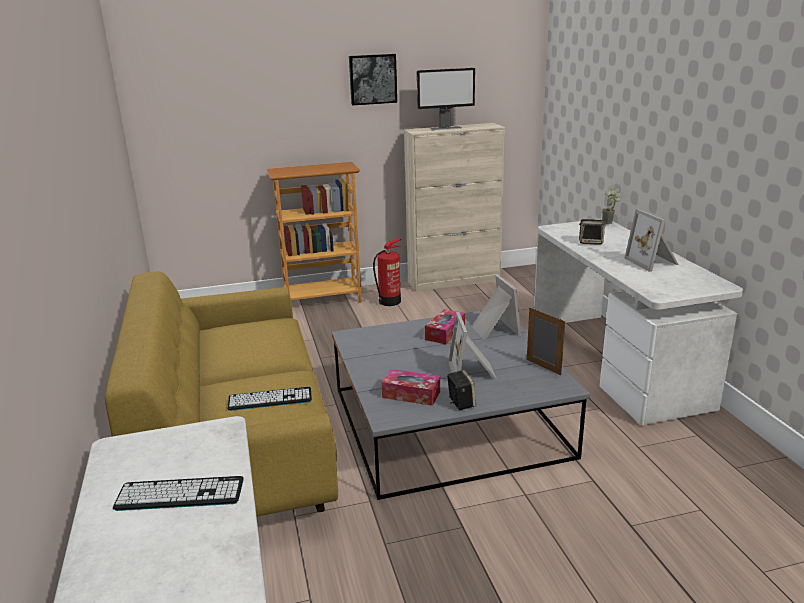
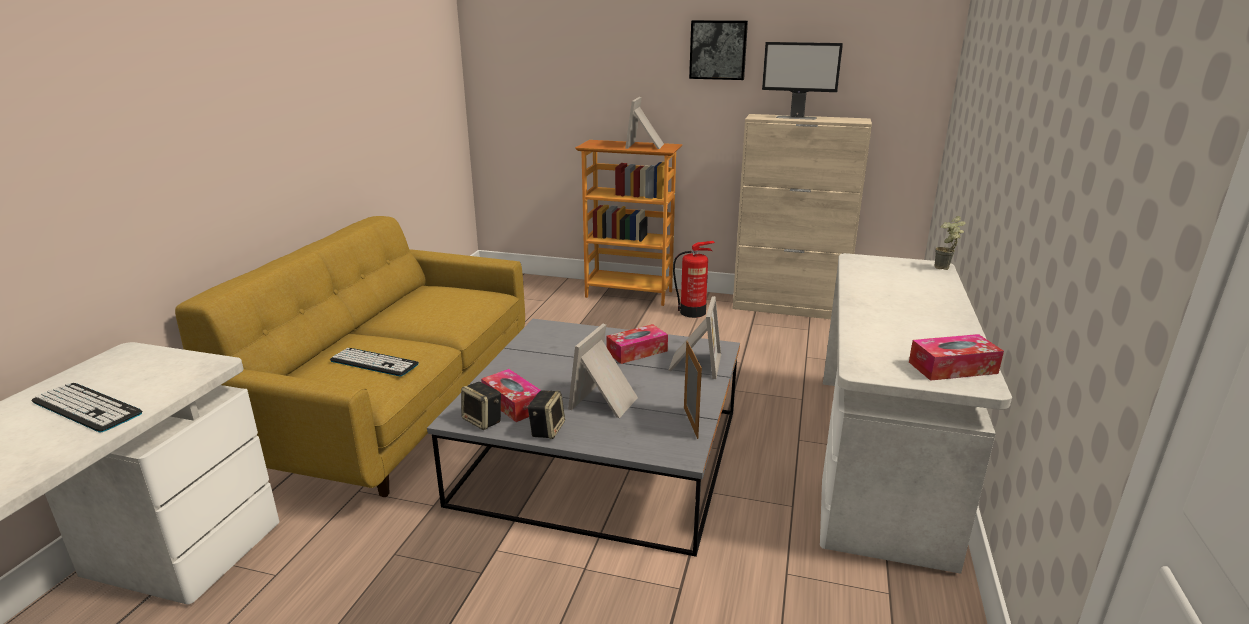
camera: 30 degrees right, 0 degrees up
speaker [579,219,606,245] -> speaker moved to [461,382,501,430]
picture frame [624,209,679,272] -> picture frame moved to [625,97,664,149]
none -> tissue box [909,334,1004,381]

